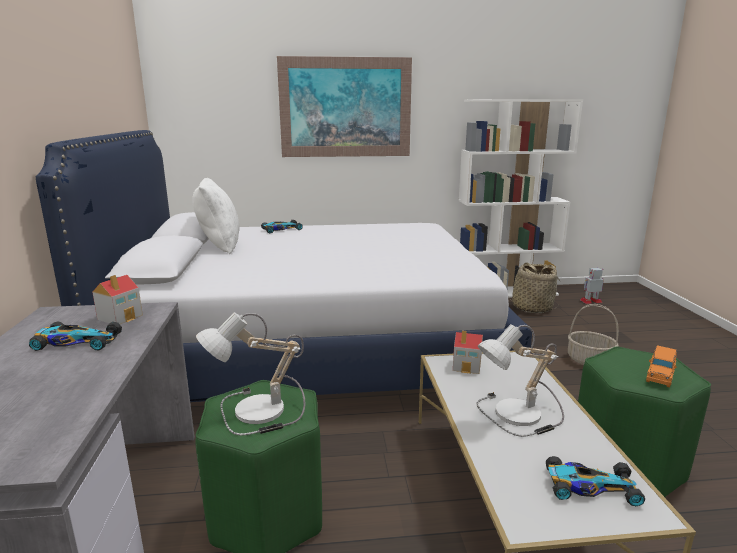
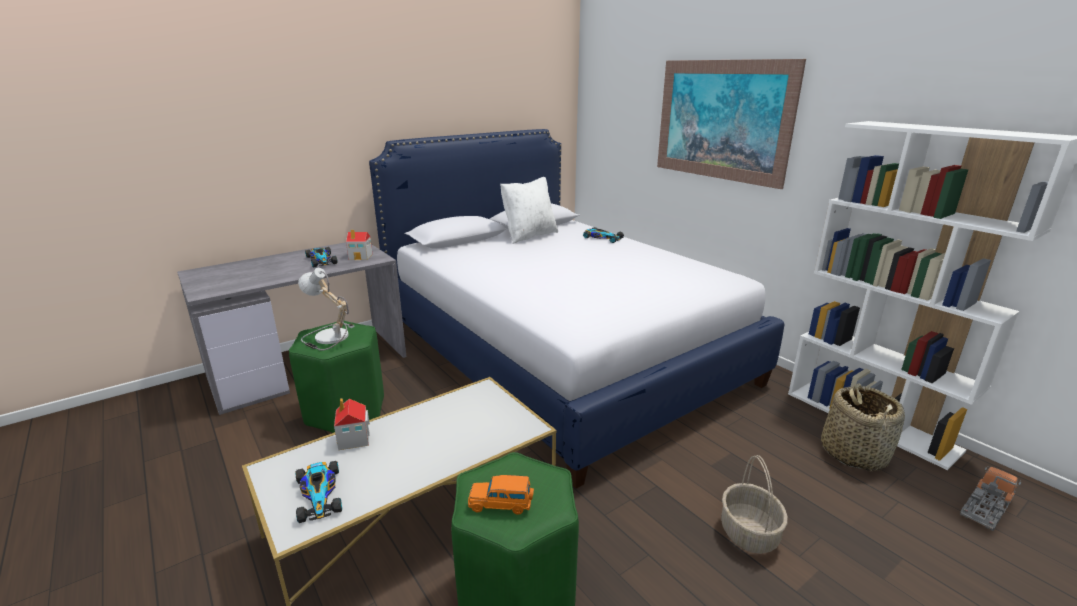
camera: 60 degrees right, 5 degrees up
toy house [453,331,483,374] -> toy house moved to [334,398,370,450]
table lamp [476,324,564,437] -> none
toy robot [580,268,604,304] -> toy truck [960,467,1021,531]

